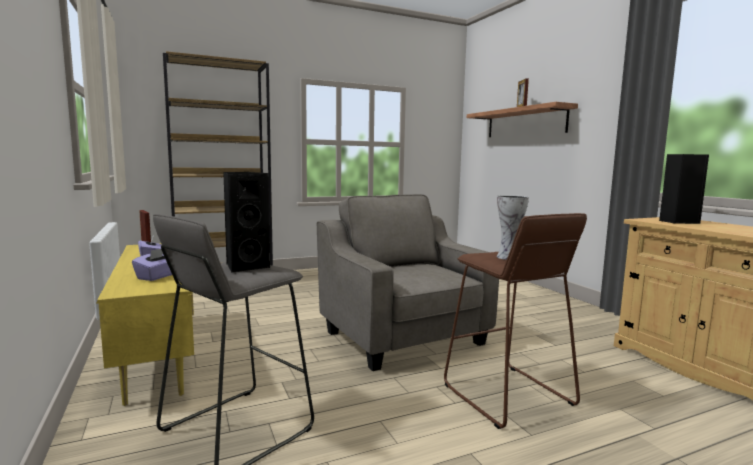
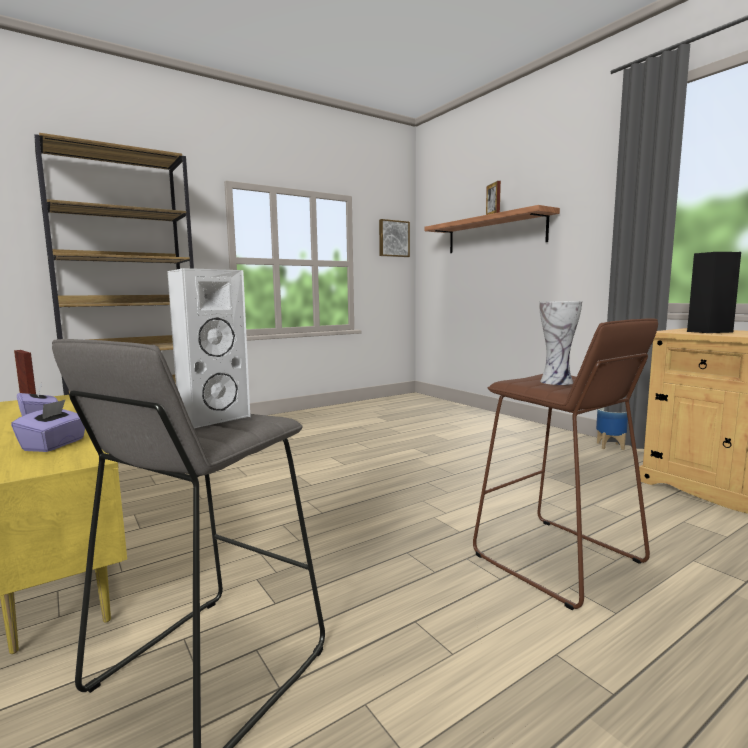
camera: 10 degrees left, 0 degrees up
black speaker [223,172,271,272] -> white speaker [167,268,250,429]
grey armchair [317,194,499,371] -> none
none -> picture [379,219,410,257]
none -> planter [596,407,628,450]

